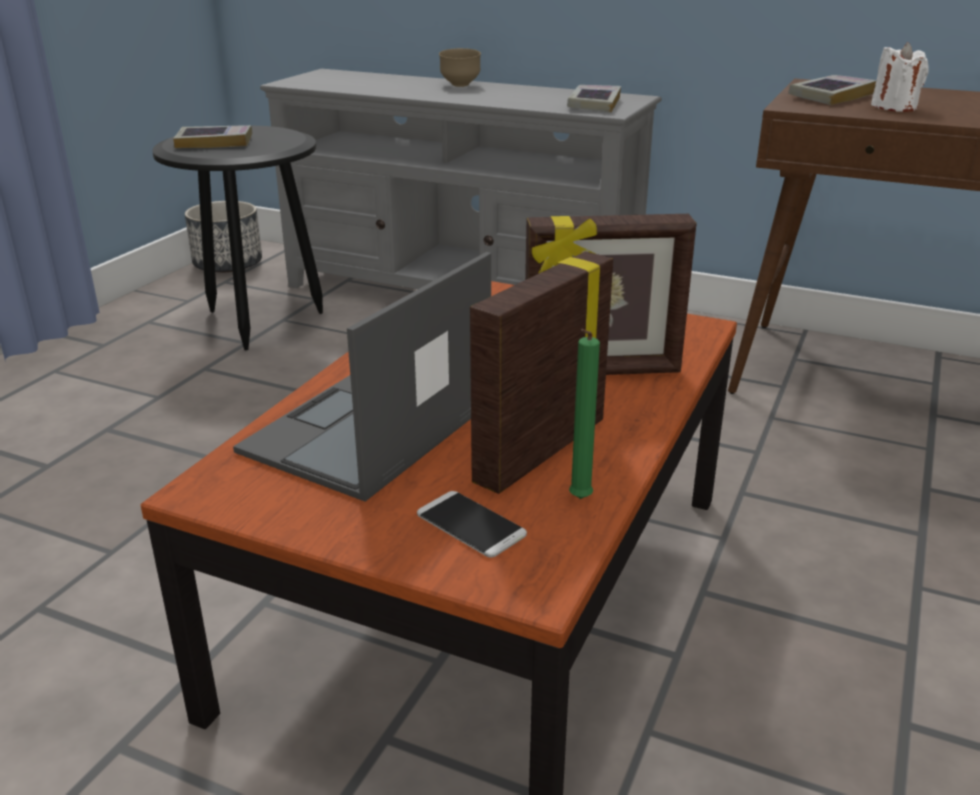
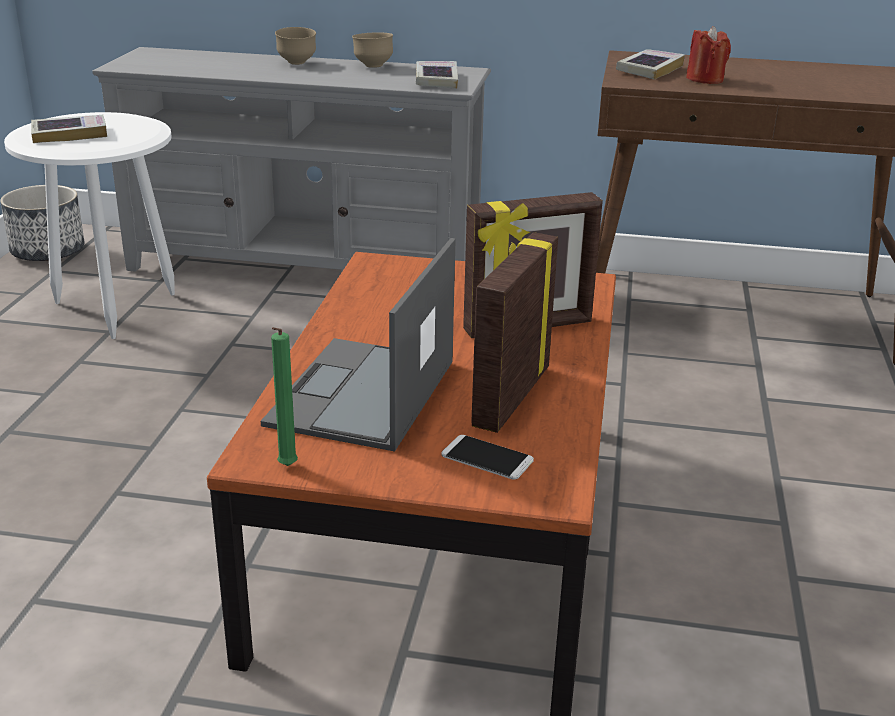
camera: 15 degrees left, 0 degrees up
black side table [152,126,323,350] -> white side table [4,112,175,339]
green candle [569,329,600,499] -> green candle moved to [271,327,298,466]
white candle [871,42,929,112] -> red candle [686,26,731,84]
none -> brown bowl [352,32,393,68]

